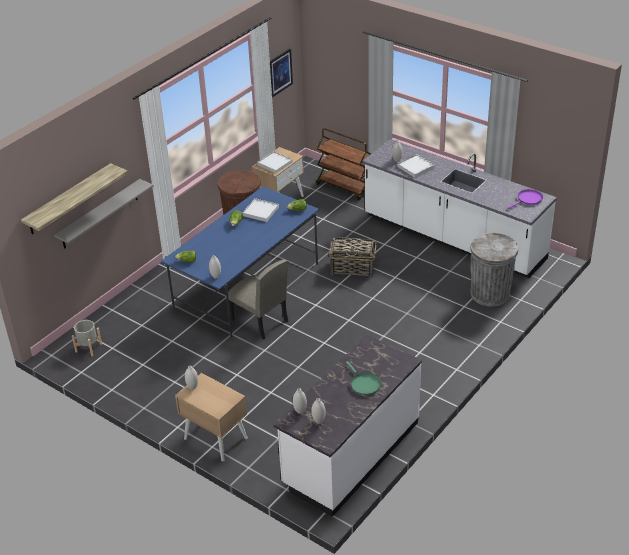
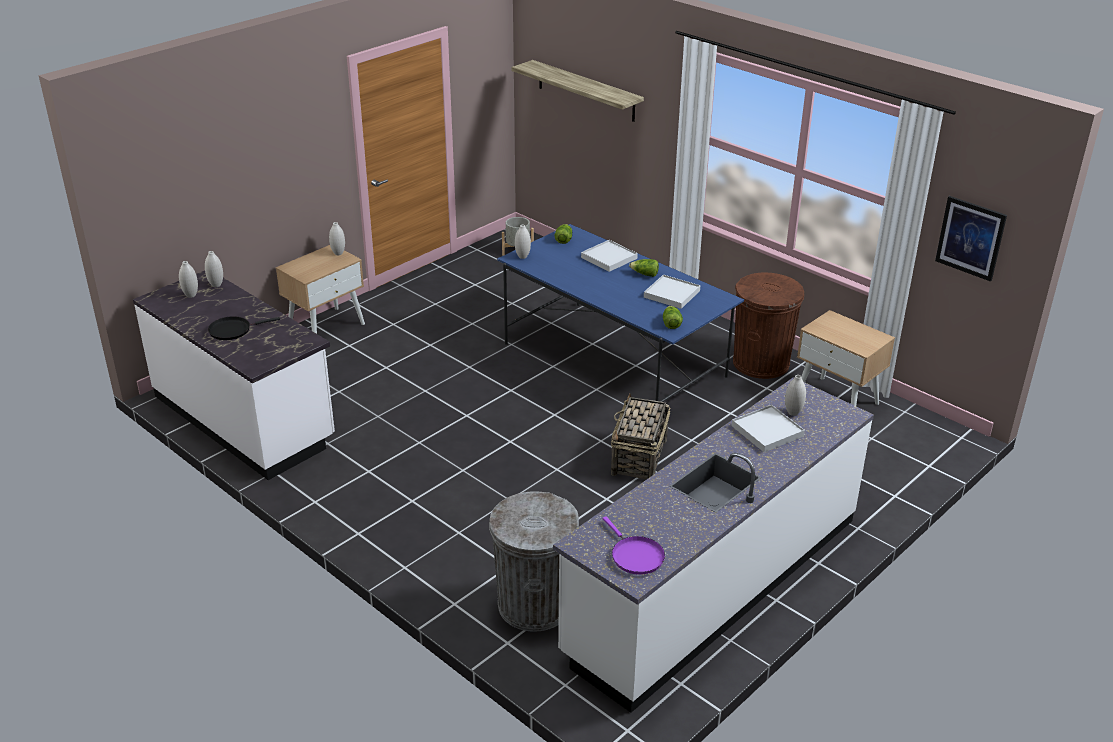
camera: 95 degrees right, 5 degrees down
grey shelf [54,179,154,249] -> none
beige chair [228,259,288,340] -> none
white tray [257,151,293,173] -> white tray moved to [581,240,638,272]
brown cart [316,128,371,200] -> none
green frying pan [346,361,381,395] -> black frying pan [208,316,280,340]

